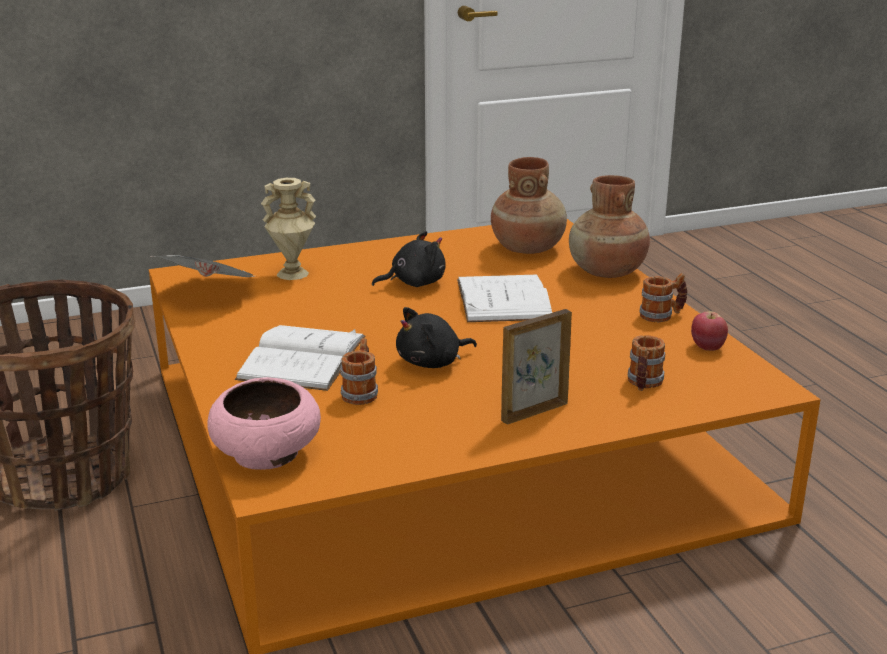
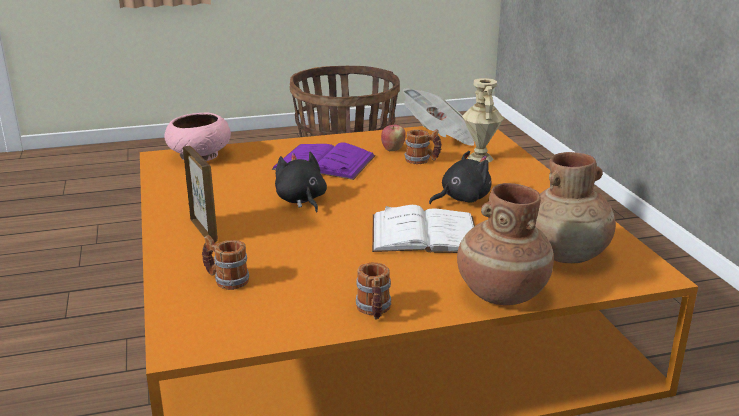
camera: 95 degrees right, 0 degrees up
white book [235,325,365,391] -> purple book [272,143,376,180]
mug [340,338,378,405] -> mug moved to [404,129,442,164]
black plush toy [372,231,446,287] -> black plush toy turned 105 degrees counterclockwise [429,151,491,204]
apple [691,312,728,351] -> apple moved to [381,125,406,151]

